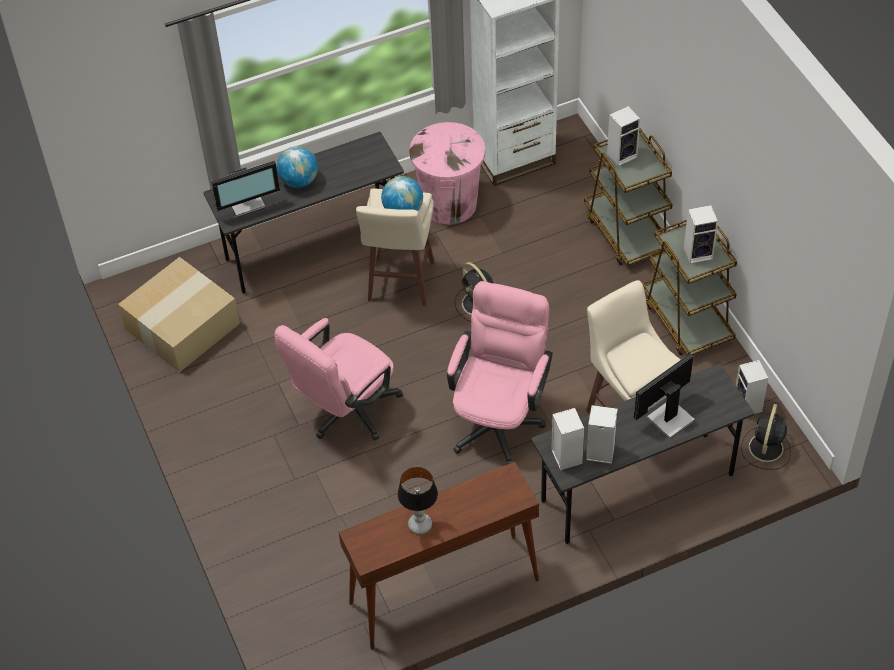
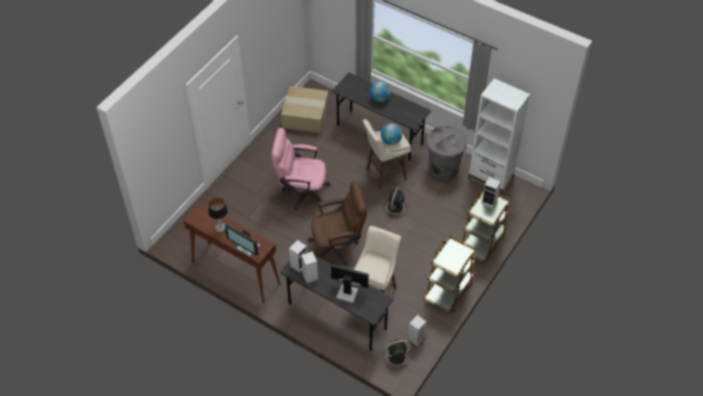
camera: 55 degrees right, 0 degrees up
monitor [211,161,280,217] -> monitor moved to [225,224,260,257]
pink trash can [409,122,485,225] -> grey trash can [427,126,467,180]
pink office chair [447,281,553,465] -> brown office chair [308,181,367,266]
speaker [684,205,718,264] -> none

